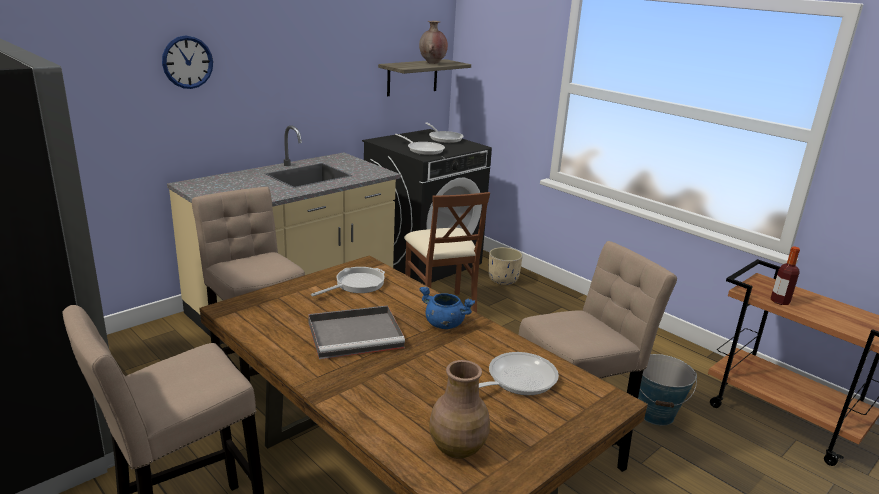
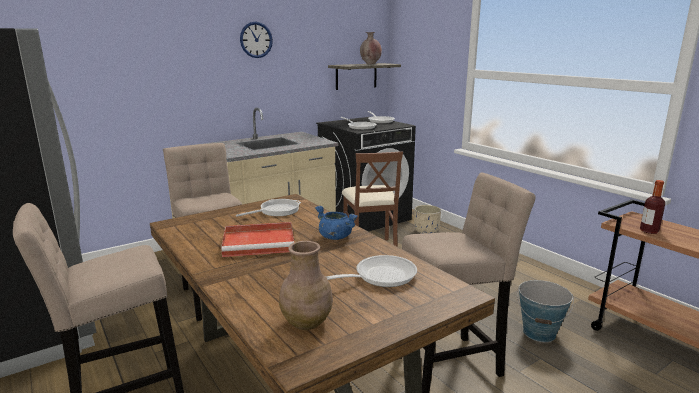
camera: 10 degrees right, 5 degrees down
wall clock [162,36,213,89] -> wall clock moved to [240,22,273,58]
grey tray [308,305,405,359] -> red tray [221,222,295,257]

